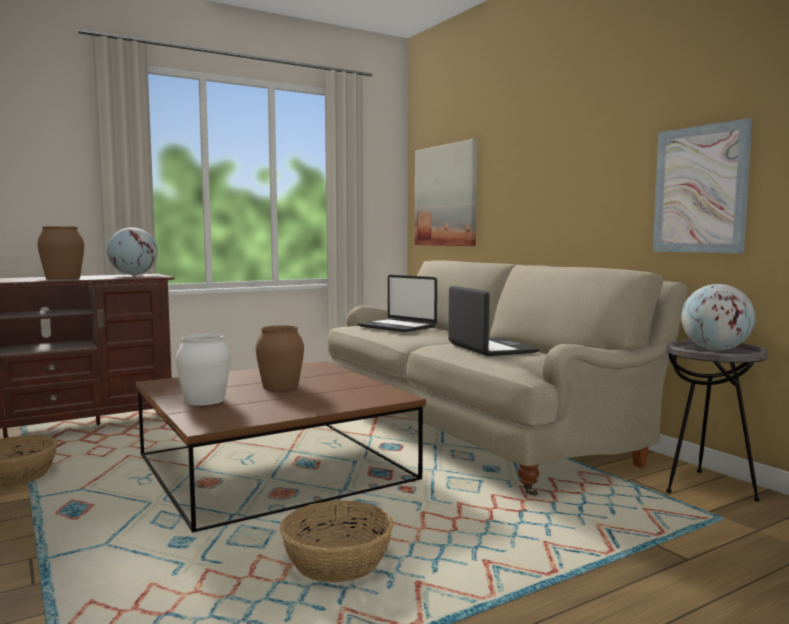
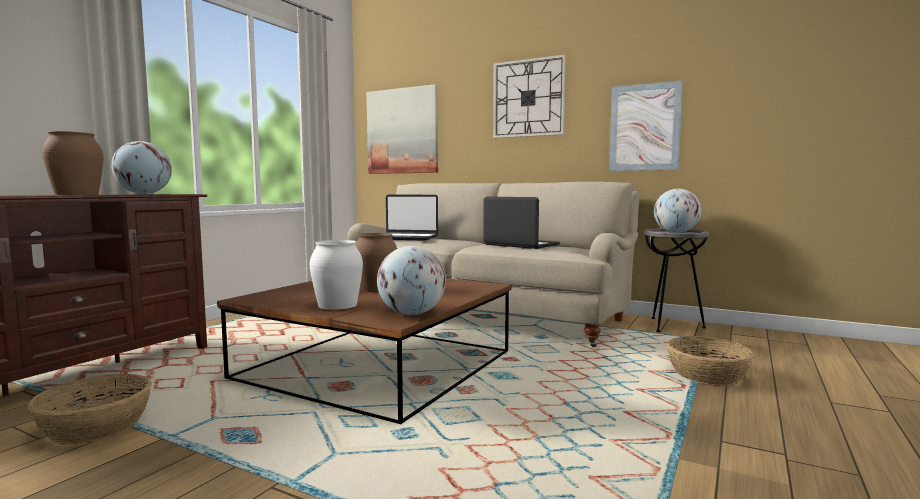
camera: 30 degrees left, 0 degrees up
basket [280,500,394,583] -> basket moved to [666,336,754,386]
none -> globe [377,246,446,315]
none -> wall clock [493,54,566,138]

